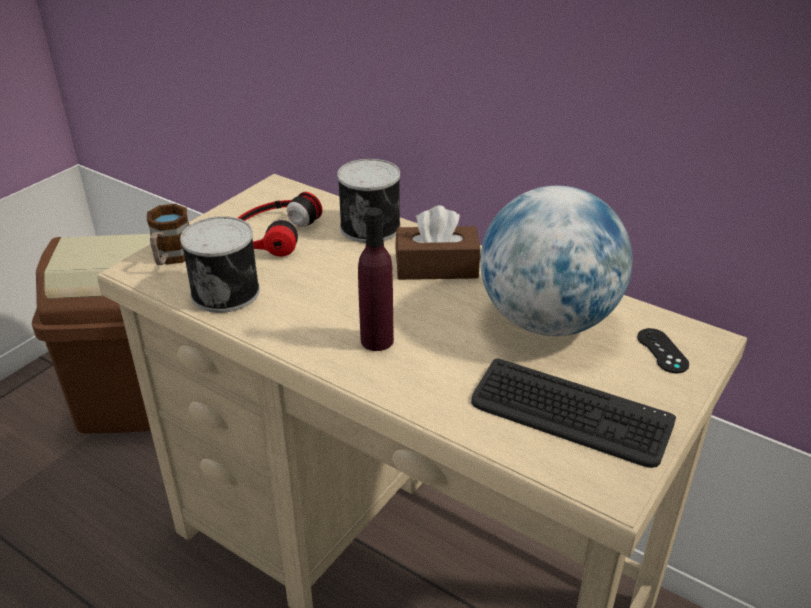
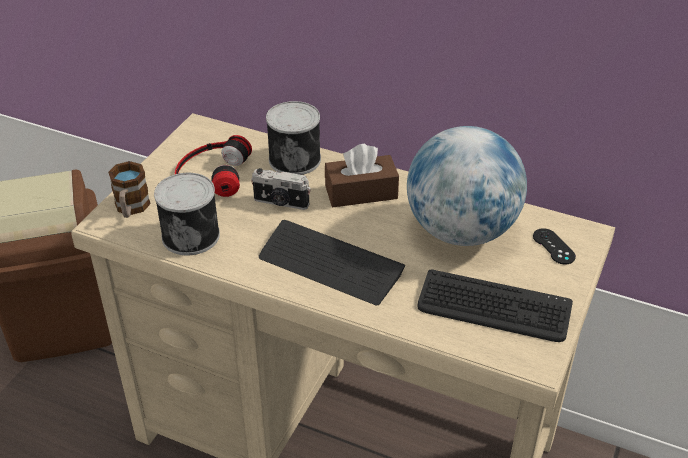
camera: 10 degrees left, 5 degrees up
purple bottle [358,208,394,351] -> keyboard [259,220,405,305]
none -> camera [251,168,310,210]

